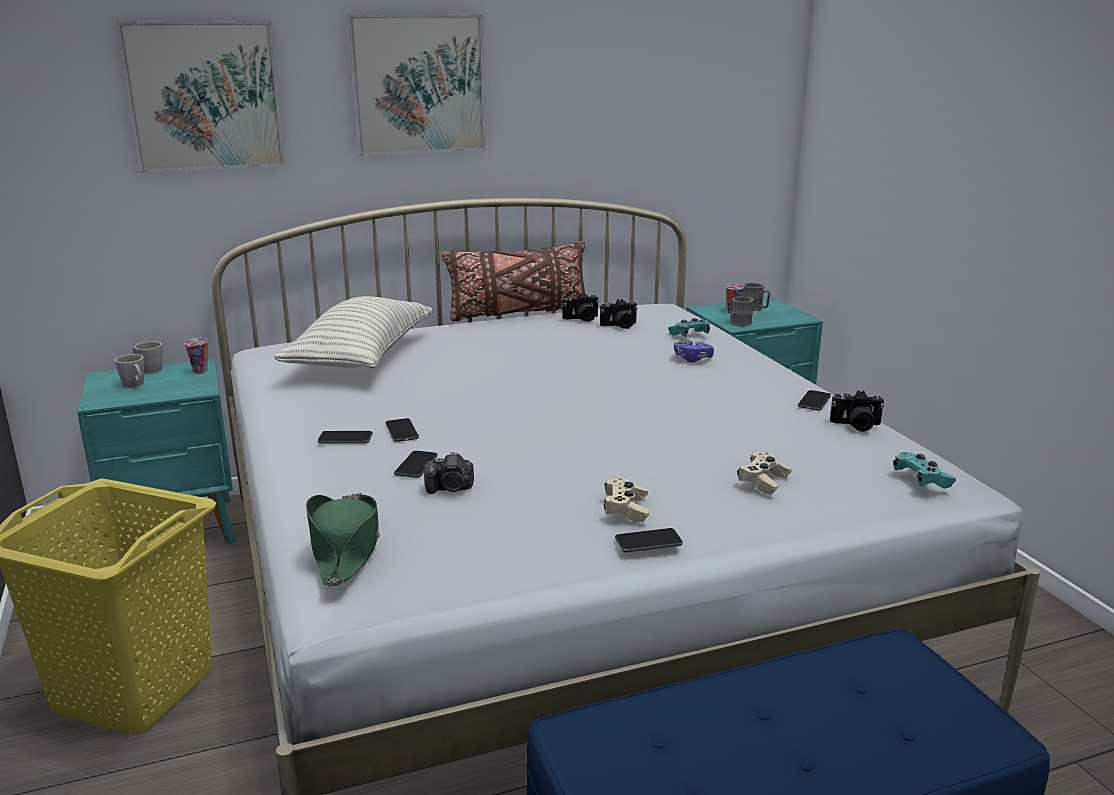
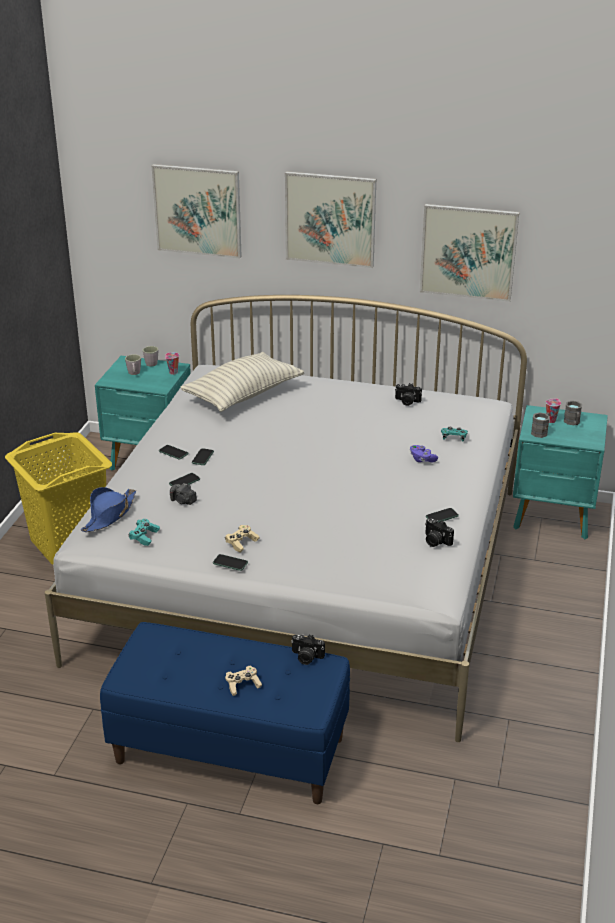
camera: 35 degrees right, 10 degrees up
green hat [306,493,380,586] -> blue hat [81,487,136,532]
brown pillow [442,241,585,322] -> none
camera [600,299,638,329] -> camera moved to [291,634,325,665]
beige game controller [737,452,792,495] -> beige game controller moved to [225,666,262,696]
turquoise game controller [893,452,956,489] -> turquoise game controller moved to [128,519,160,546]
none -> picture [420,204,519,302]

